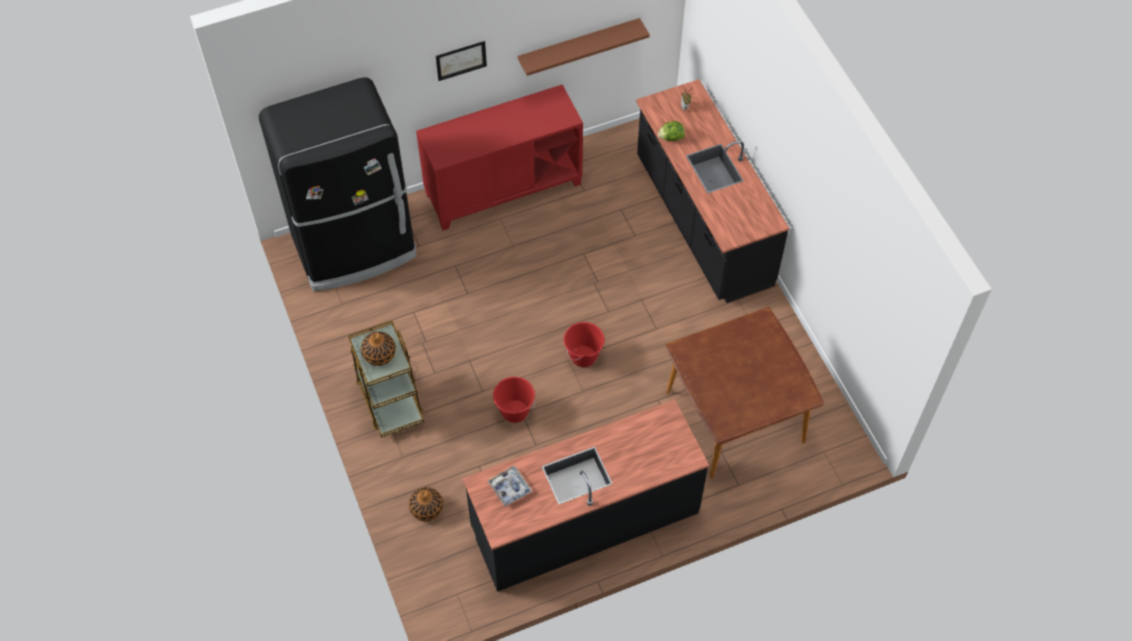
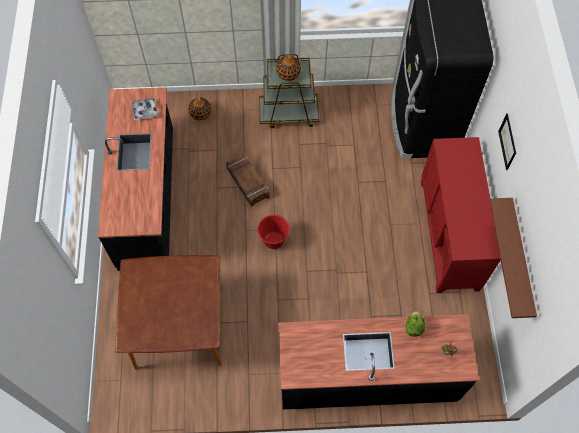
camera: 110 degrees right, 5 degrees up
red bucket [493,377,535,423] -> crate [226,154,270,207]

